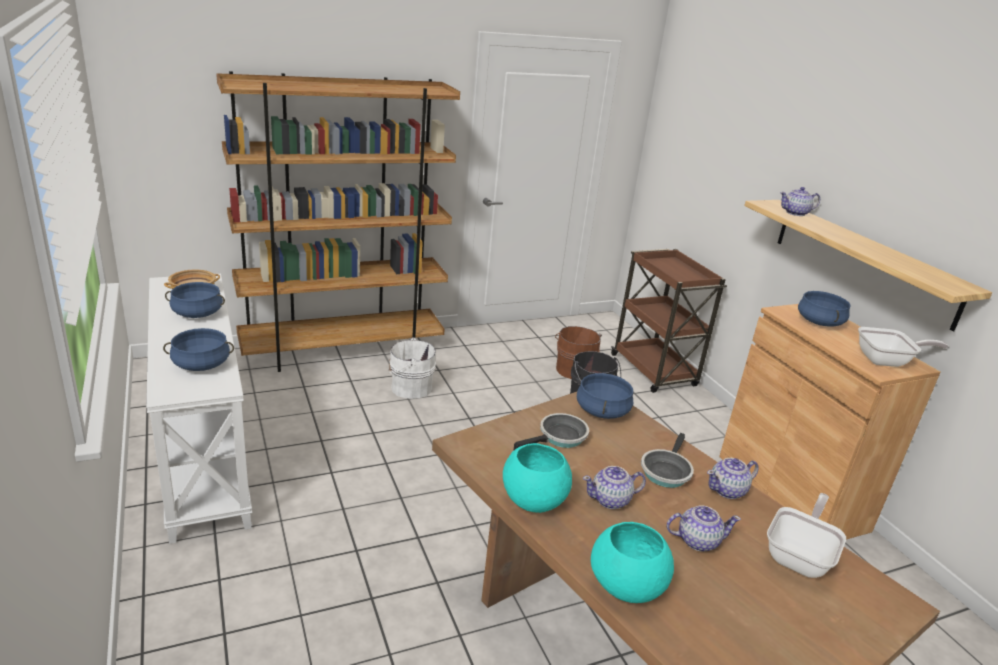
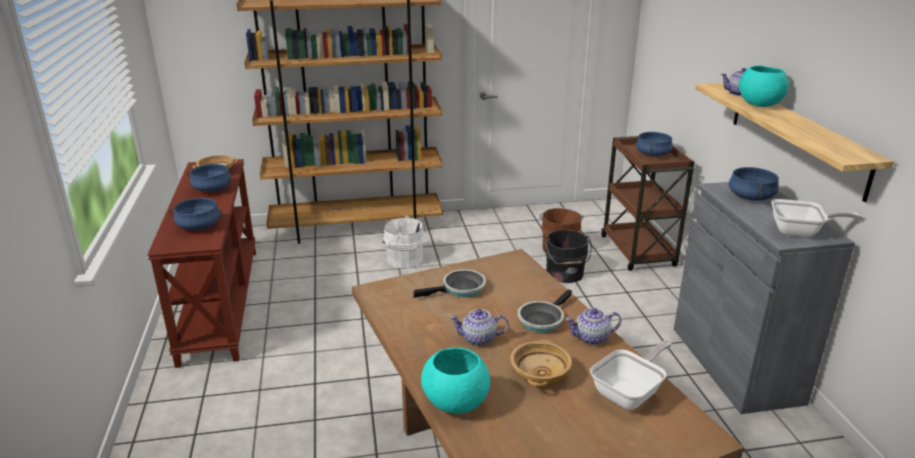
camera: 15 degrees right, 0 degrees up
white console table [146,274,253,544] -> brown console table [147,159,256,368]
turquoise bowl [503,443,572,513] -> turquoise bowl moved to [739,66,789,107]
blue cooking pot [577,373,633,419] -> blue cooking pot moved to [636,132,673,156]
teapot [667,505,741,552] -> beige bowl [511,340,572,386]
brown cabinet [719,304,941,540] -> grey cabinet [674,182,855,414]

